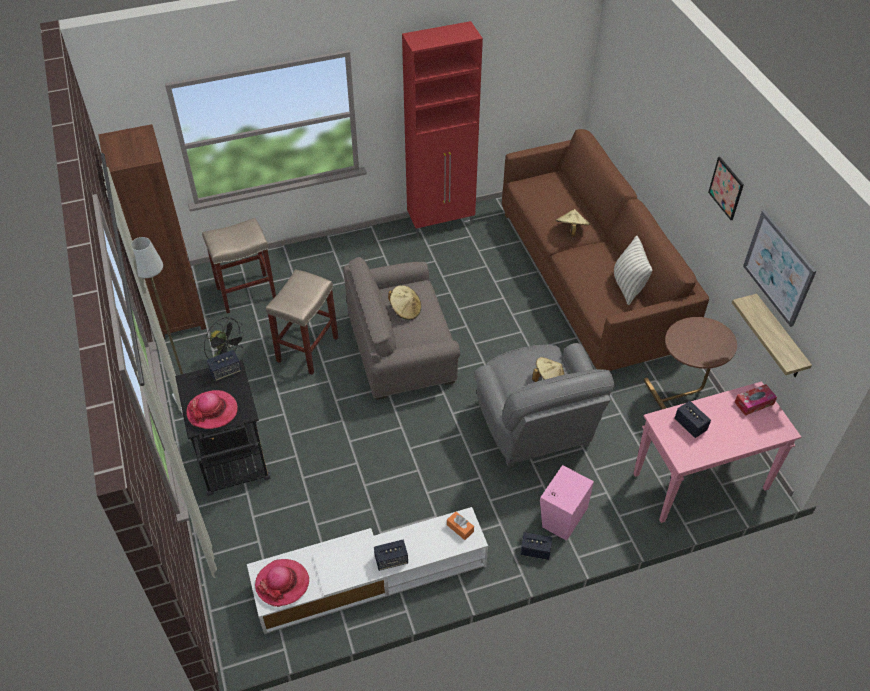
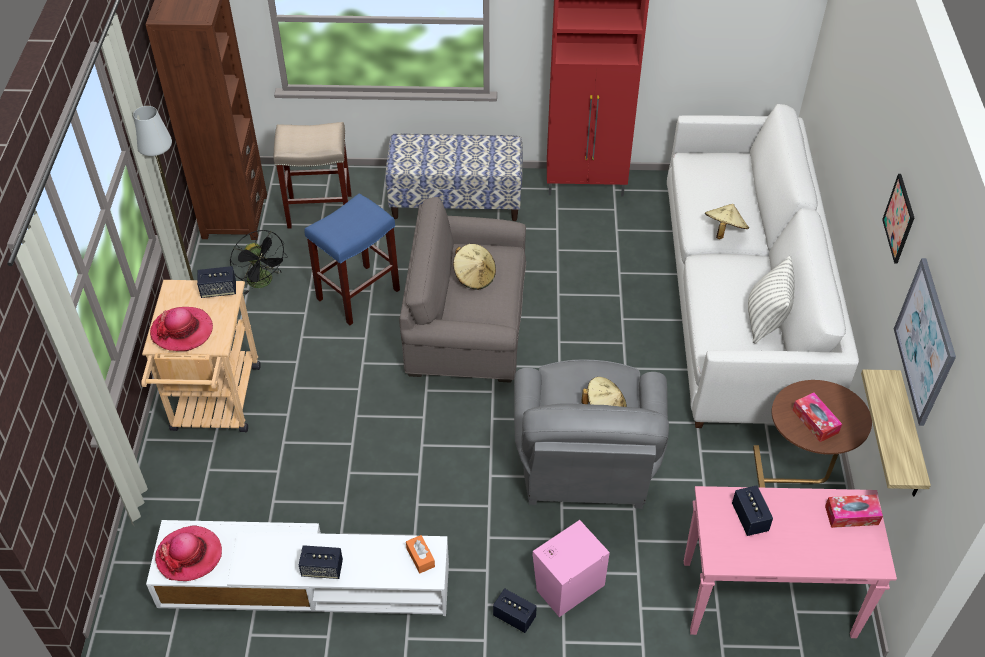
camera: 20 degrees right, 0 degrees up
black cart [175,360,271,496] -> beige cart [141,280,261,432]
beige stool [266,269,338,375] -> blue stool [304,193,400,325]
brown sofa [502,129,709,371] -> white sofa [667,104,859,428]
none -> bench [385,133,523,221]
none -> tissue box [793,393,842,442]

